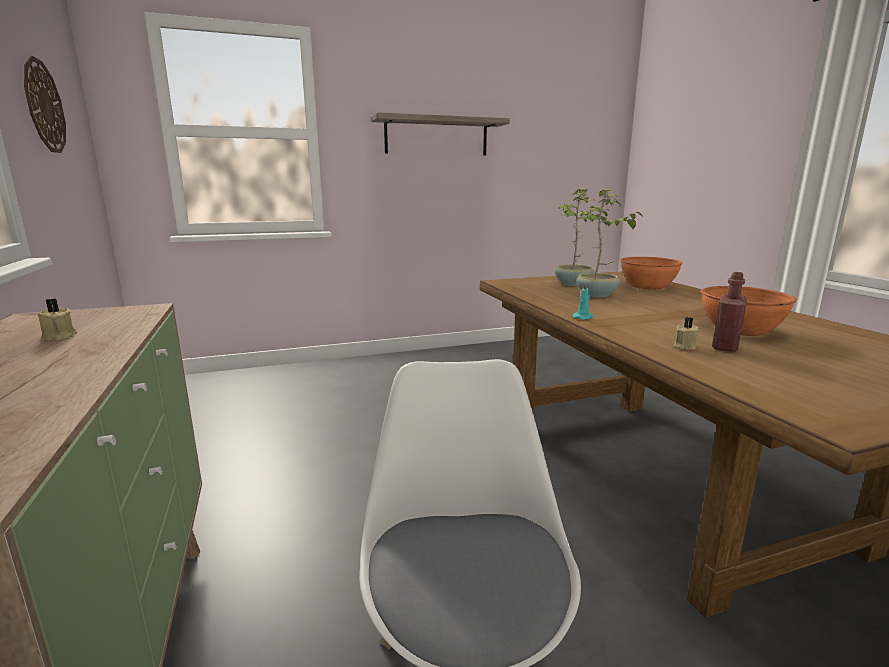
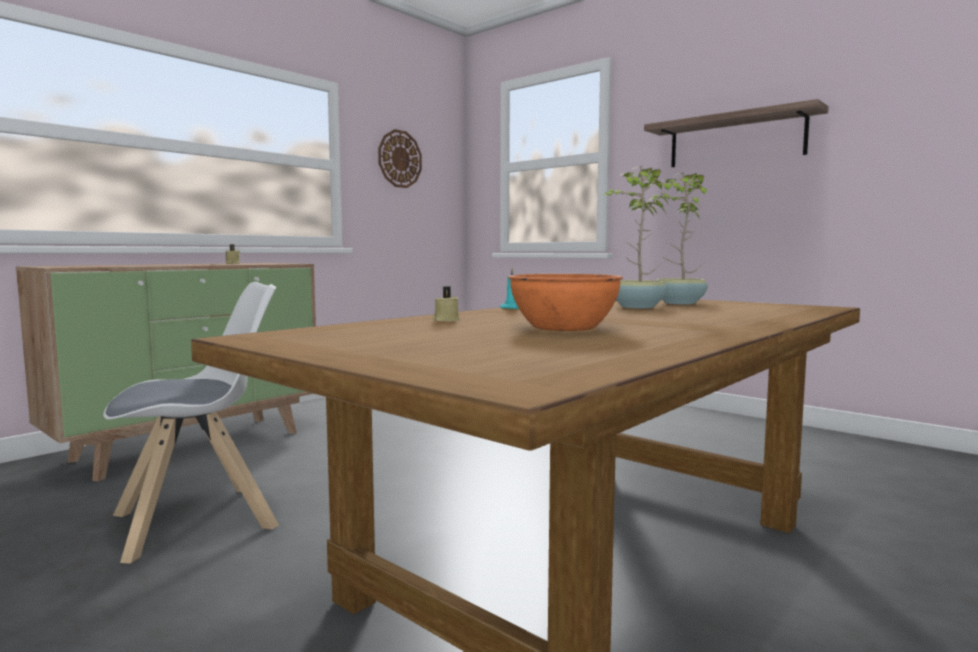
camera: 60 degrees right, 10 degrees down
orange bowl [621,257,683,290] -> none
red bottle [712,272,747,352] -> none

